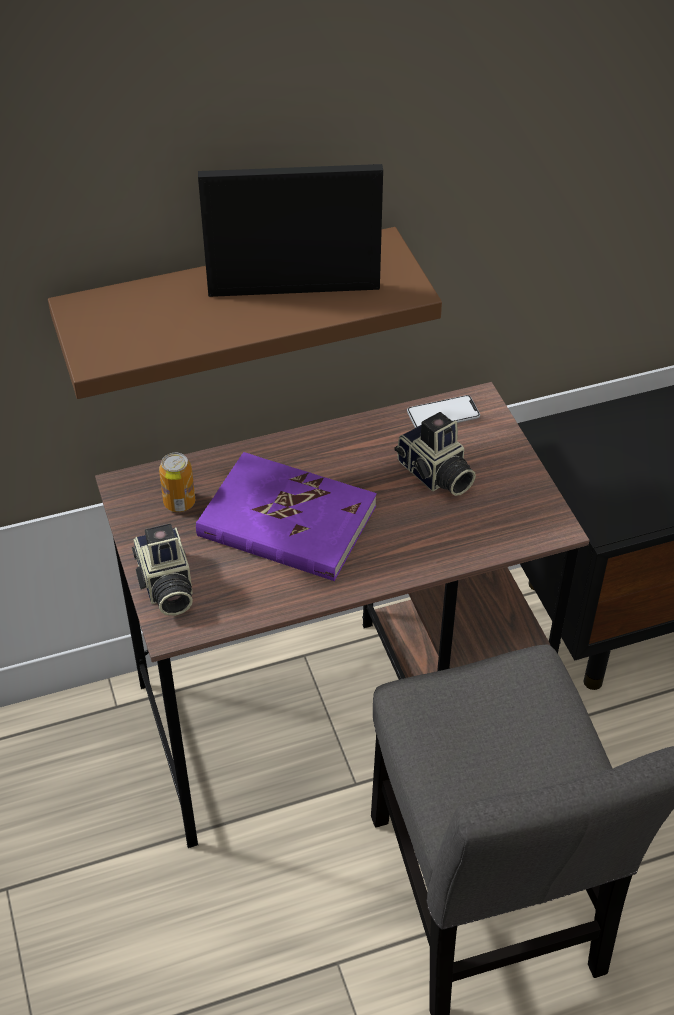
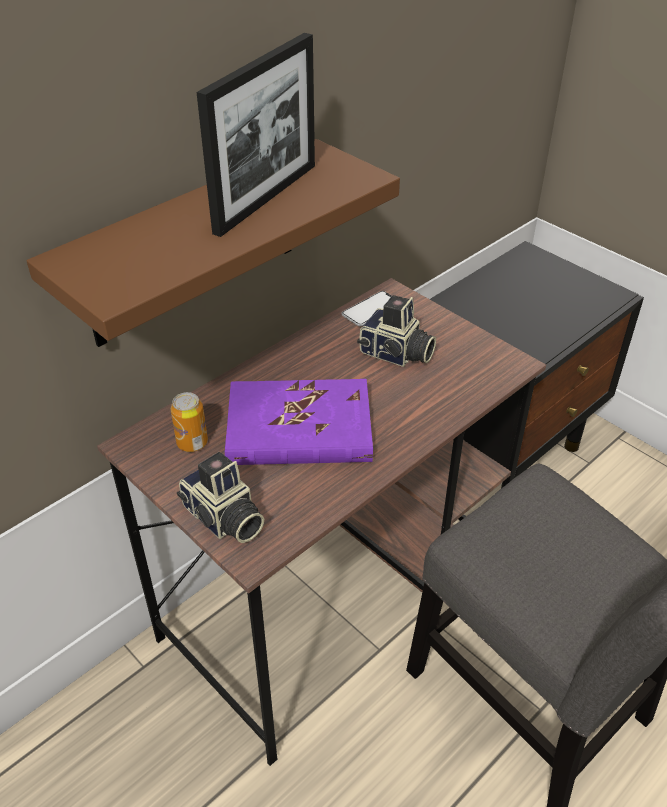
camera: 25 degrees left, 5 degrees down
picture frame [198,164,383,297] -> picture frame turned 150 degrees clockwise [196,33,315,237]

